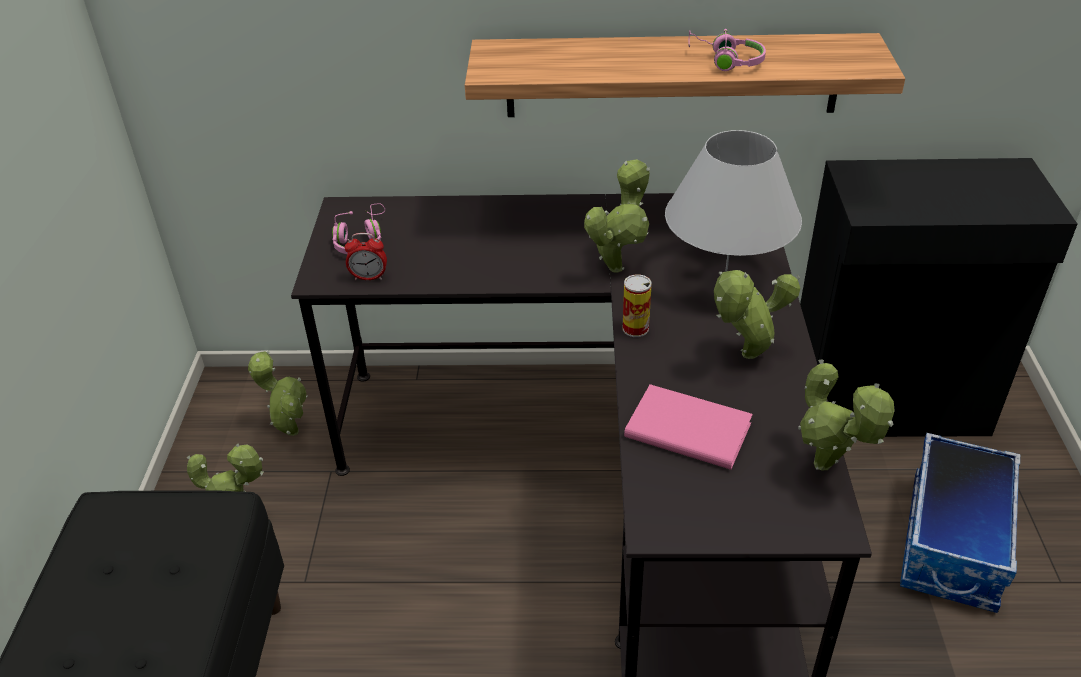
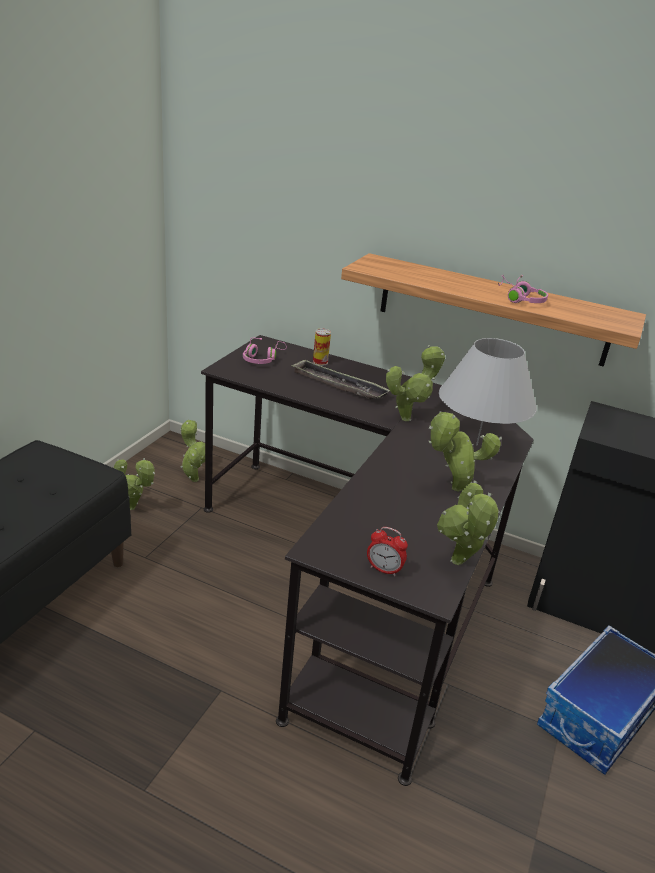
camera: 20 degrees right, 10 degrees down
alarm clock [345,233,387,280] -> alarm clock moved to [367,527,408,577]
can [623,275,652,337] -> can moved to [313,329,331,366]
pink book [624,384,753,470] -> none
none -> tray [291,359,390,399]

